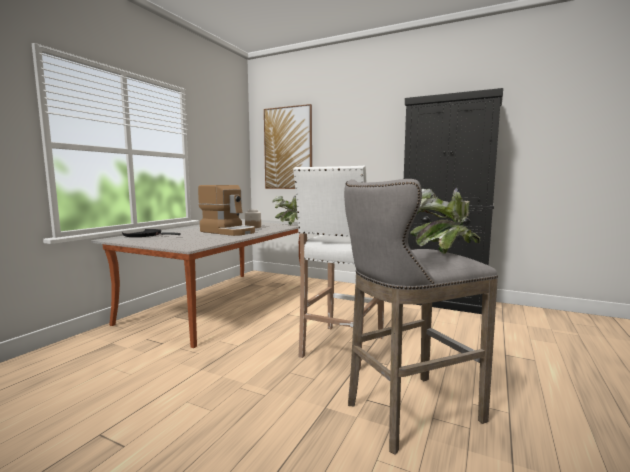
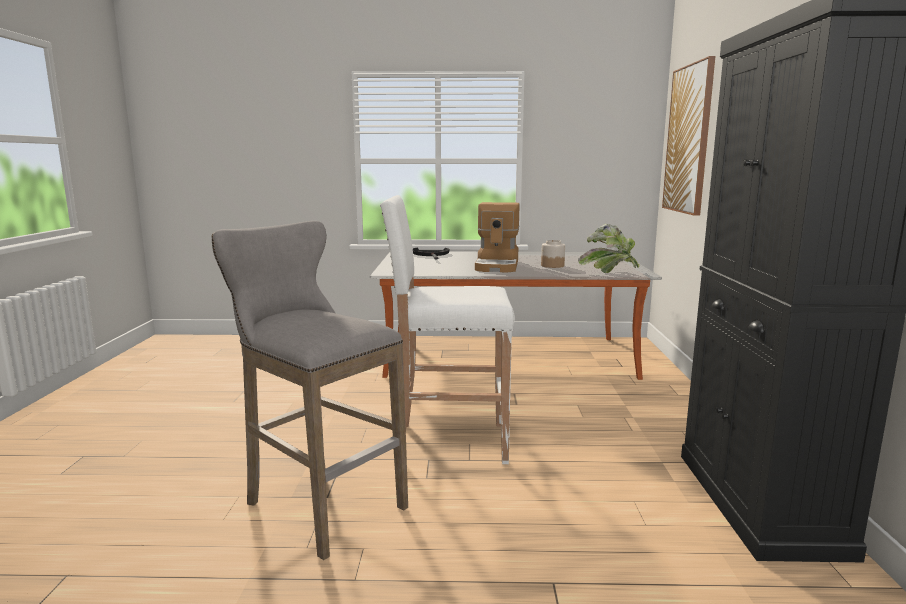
camera: 65 degrees right, 5 degrees up
potted plant [410,187,480,254] -> none

